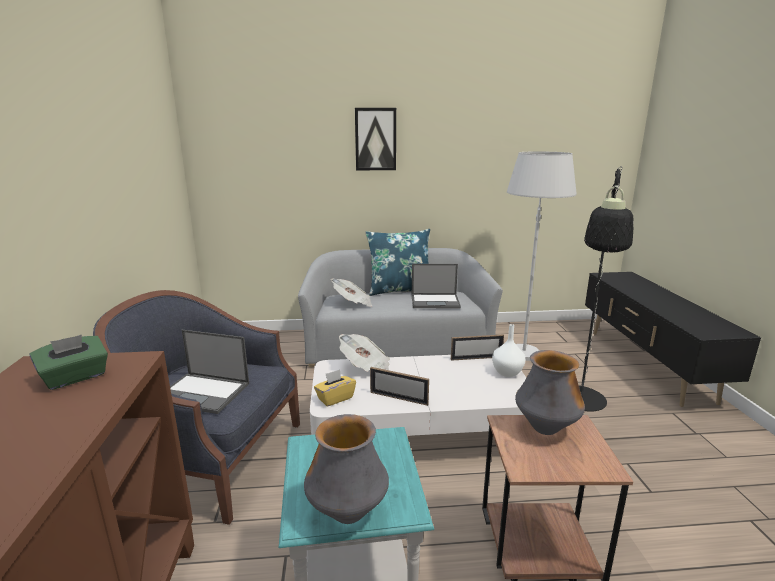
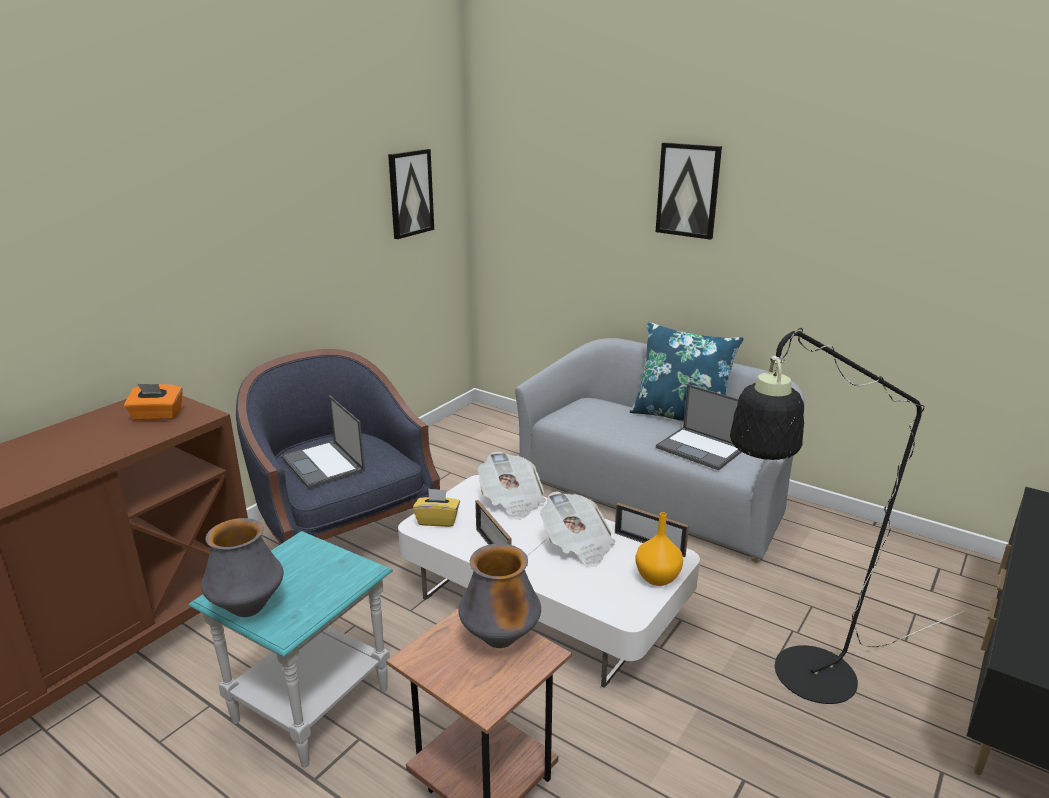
camera: 40 degrees right, 5 degrees up
green tissue box [29,335,108,390] -> orange tissue box [124,384,183,421]
newspaper [331,279,372,307] -> newspaper moved to [540,491,616,567]
white vase [492,324,525,377] -> orange vase [635,512,683,586]
white floor lamp [507,151,577,361] -> none
none -> picture [388,149,434,239]

